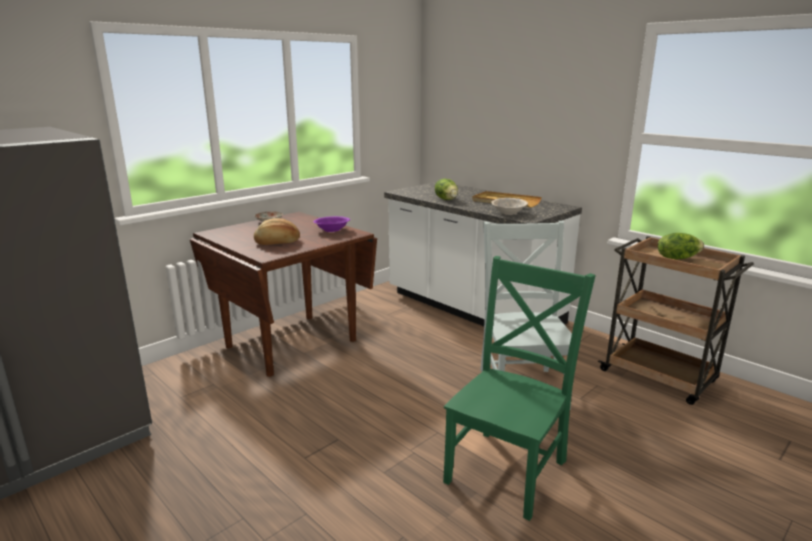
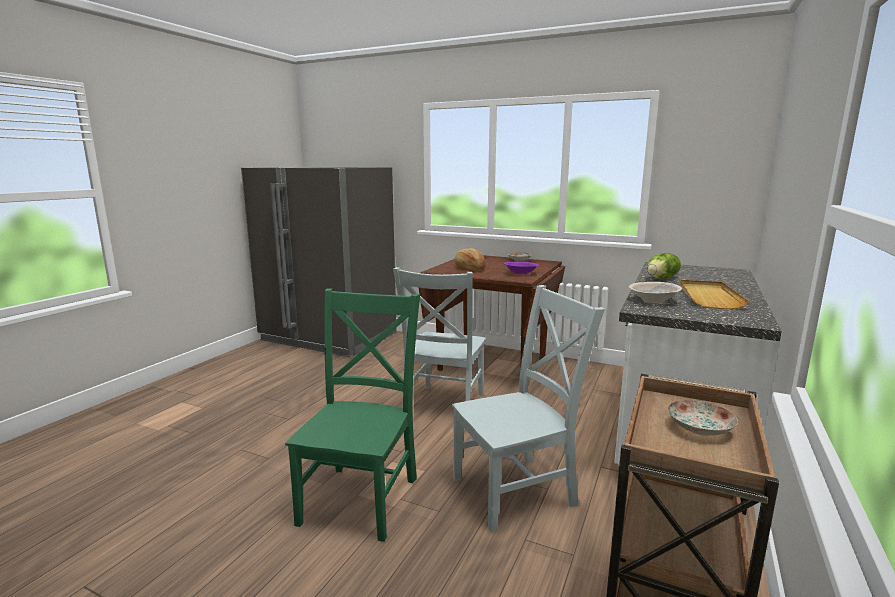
camera: 70 degrees right, 5 degrees down
green chair [443,256,596,521] -> green chair turned 90 degrees counterclockwise [285,289,420,542]
lettuce [658,233,704,259] -> plate [668,400,738,436]
none -> grey chair [393,267,486,401]

